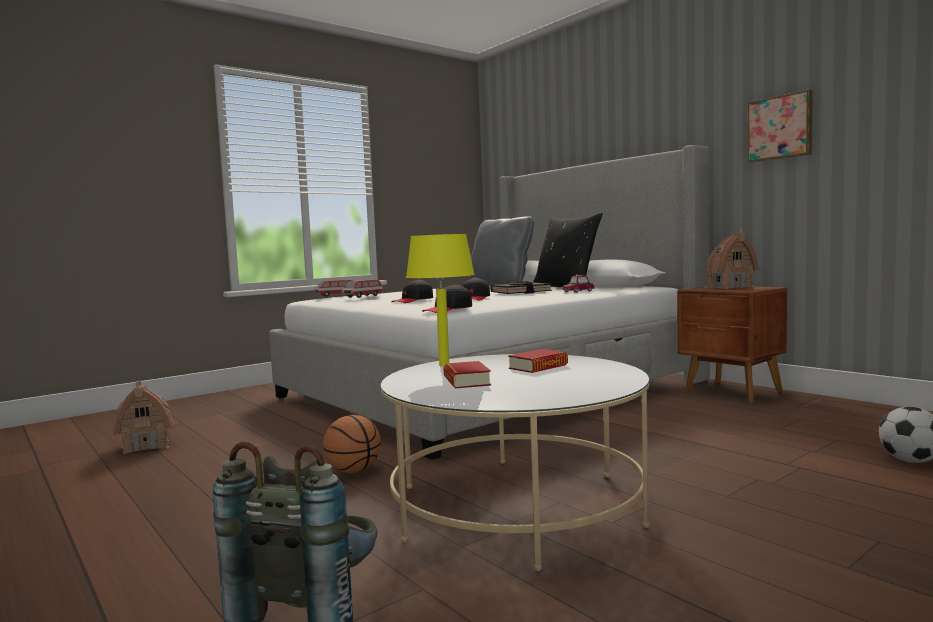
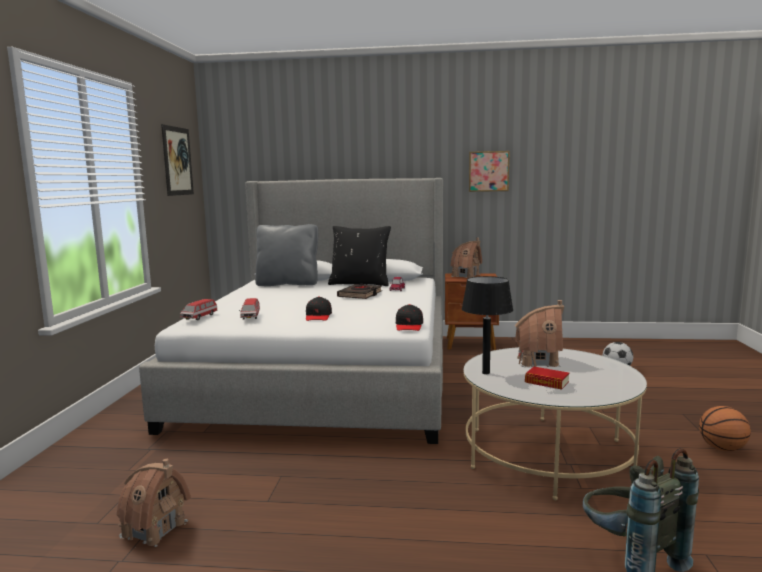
camera: 45 degrees left, 5 degrees up
basketball [323,415,381,473] -> basketball moved to [699,406,751,451]
yellow table lamp [406,234,475,367] -> black table lamp [462,276,513,374]
black cap [462,277,490,301] -> none
book [508,349,568,373] -> toy house [515,300,564,367]
none -> picture [161,124,194,196]

